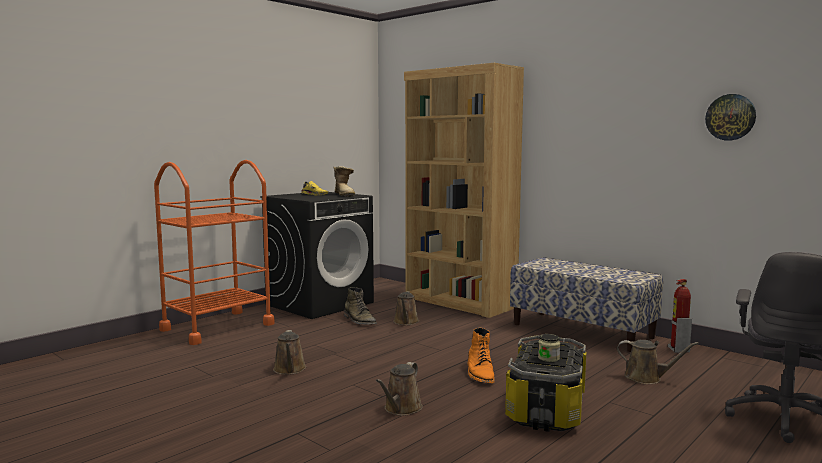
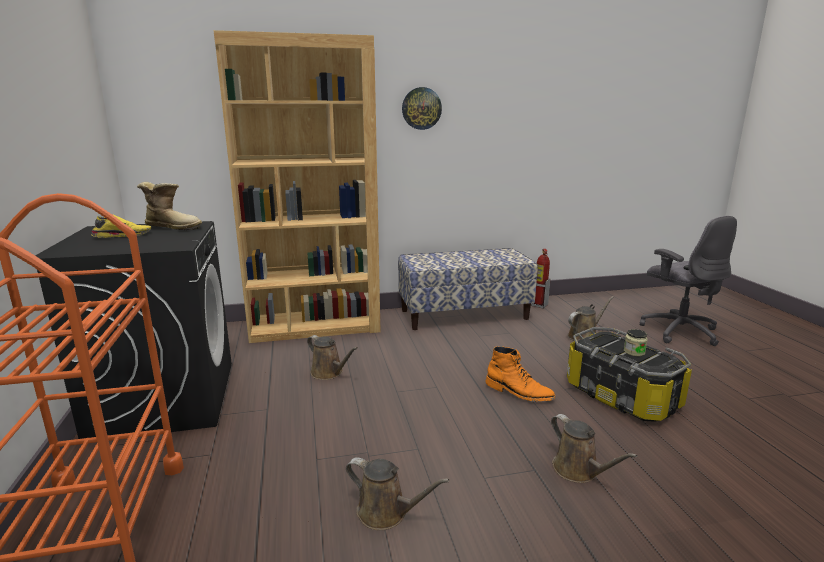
camera: 55 degrees left, 10 degrees up
green boot [344,287,377,325] -> none
wall clock [705,94,756,140] -> wall clock moved to [402,87,442,130]

